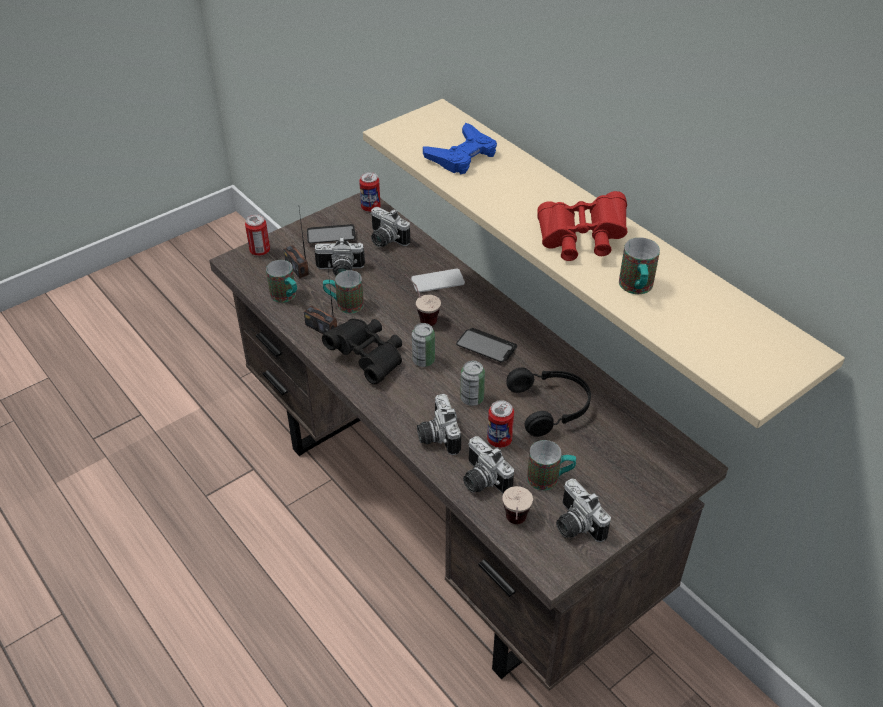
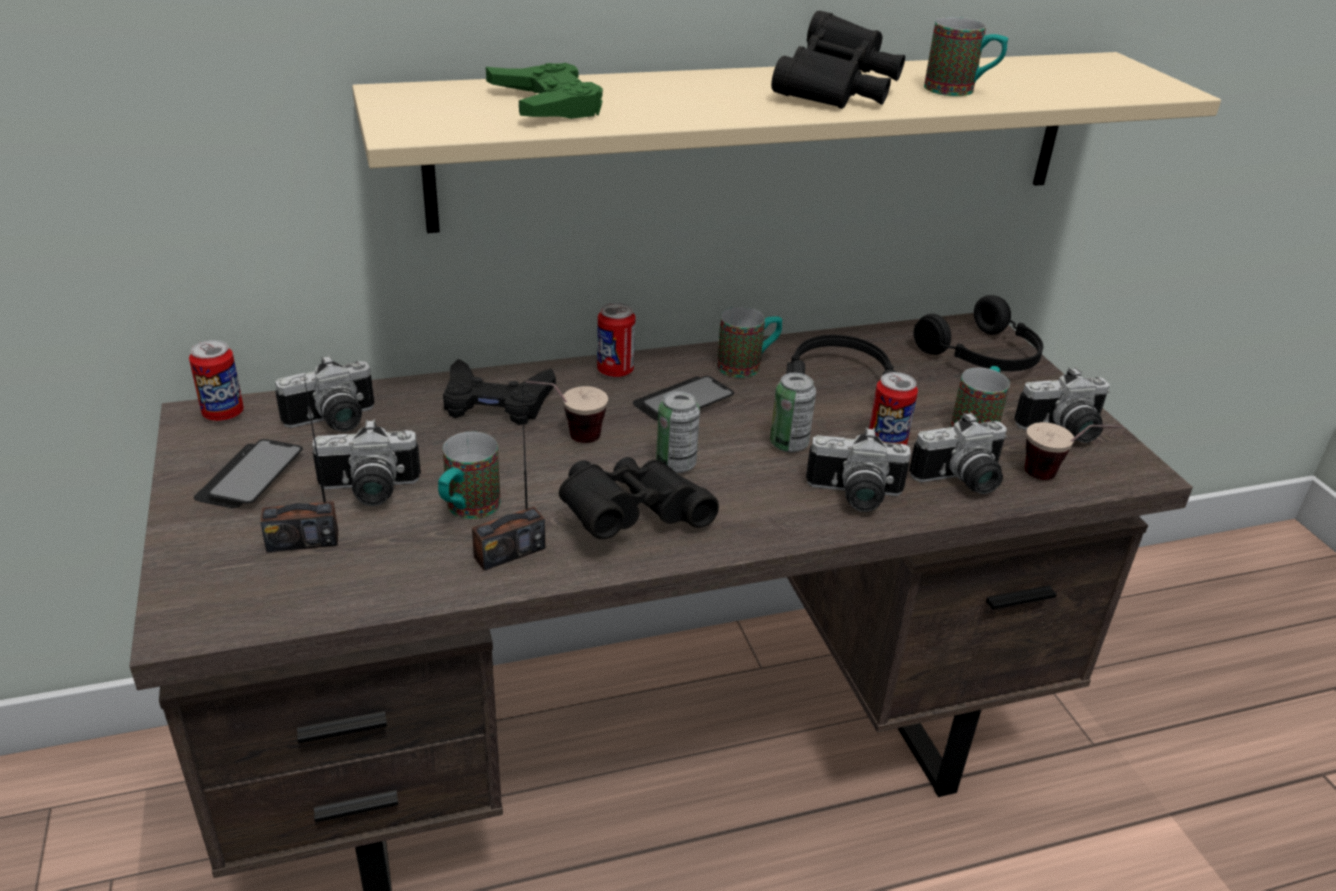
camera: 70 degrees left, 10 degrees down
can [245,215,270,256] -> can moved to [597,303,636,378]
mug [266,260,297,303] -> mug moved to [717,307,782,378]
camera [315,237,365,276] -> camera turned 60 degrees clockwise [312,419,421,506]
phone [411,269,465,293] -> black game controller [443,359,556,425]
blue game controller [423,123,497,174] -> green game controller [486,63,603,119]
red binoculars [537,191,628,261] -> black binoculars [771,11,905,109]
none -> black headphones [914,295,1043,371]

